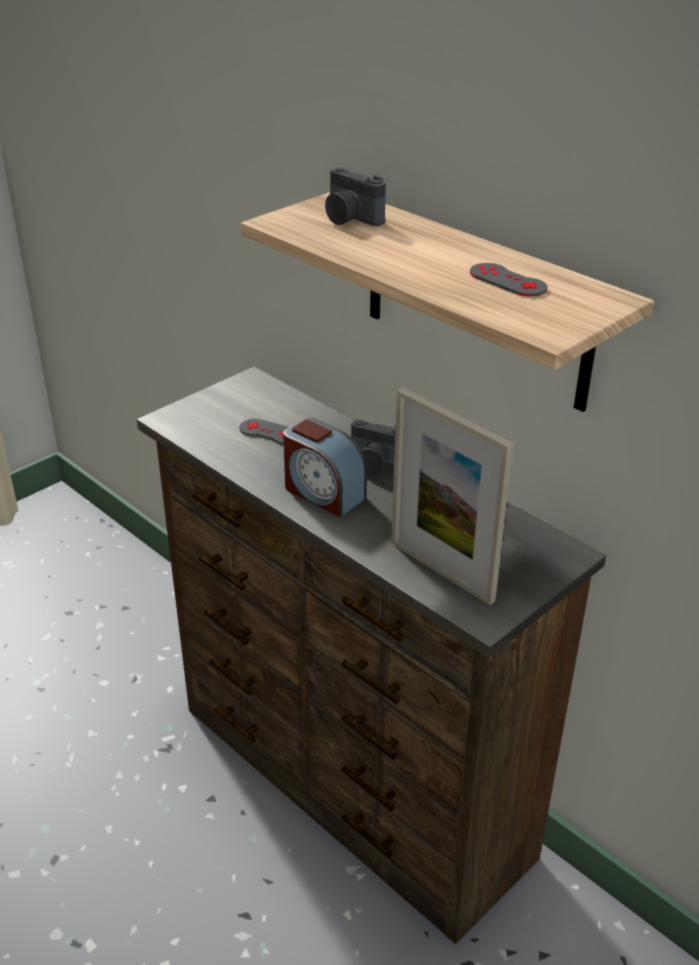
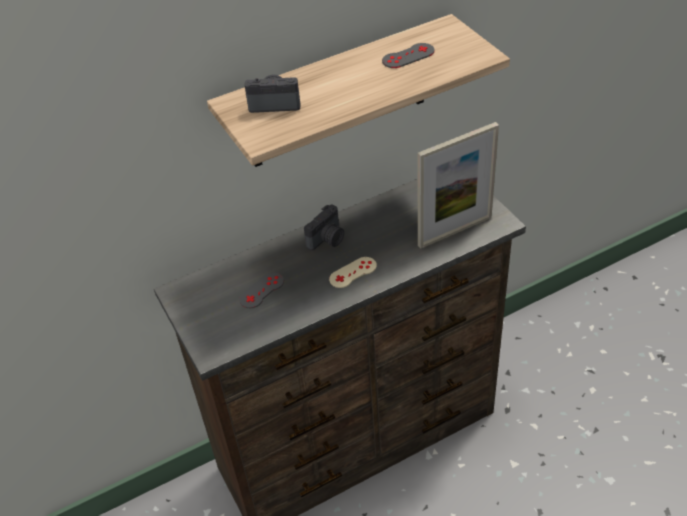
camera: 70 degrees left, 10 degrees up
alarm clock [283,418,367,517] -> beige game controller [329,257,377,288]
camera [325,168,386,226] -> camera turned 150 degrees counterclockwise [244,75,300,113]

